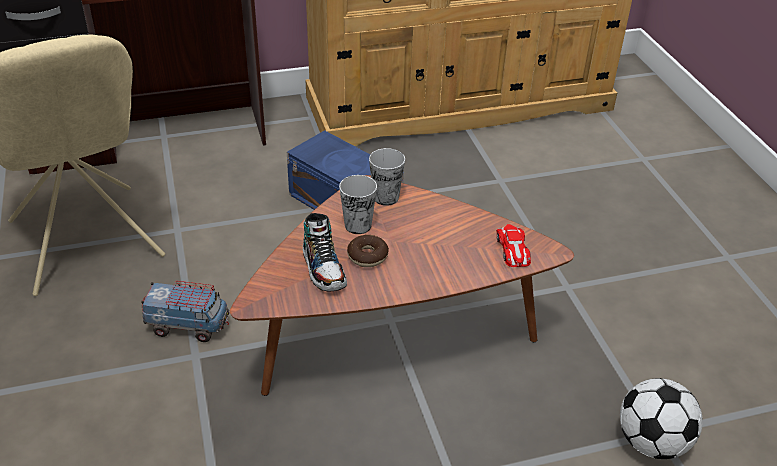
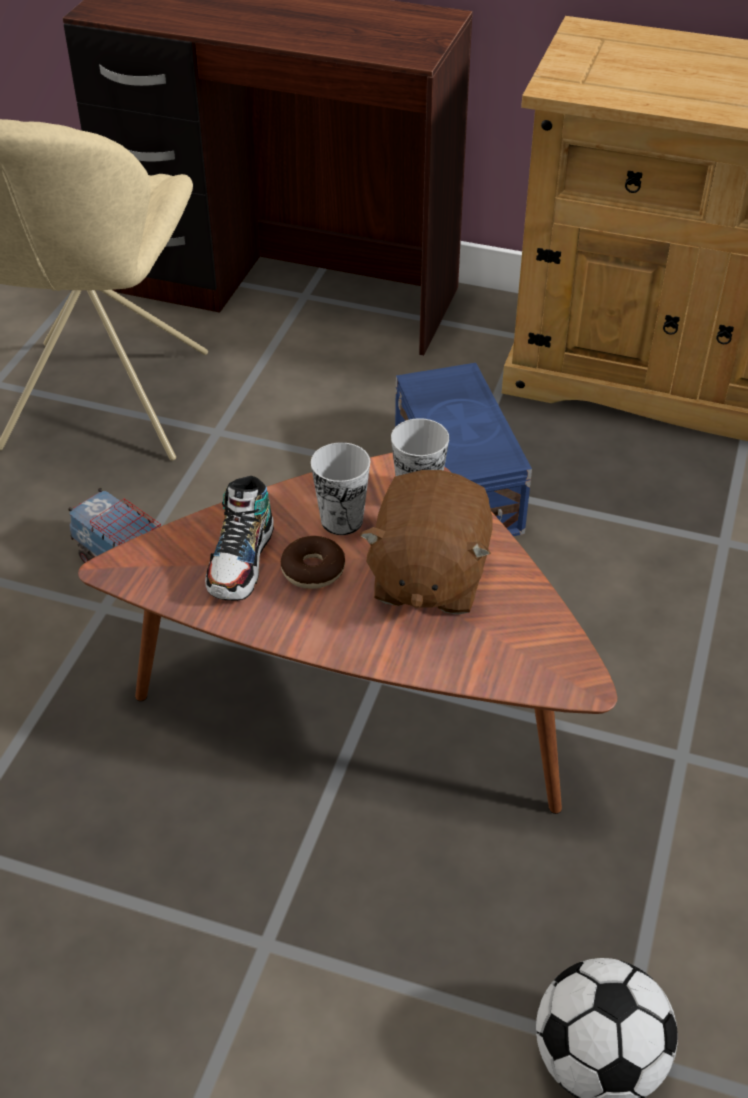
camera: 35 degrees right, 5 degrees up
toy car [496,224,531,267] -> none
none -> brown plush toy [360,470,493,615]

